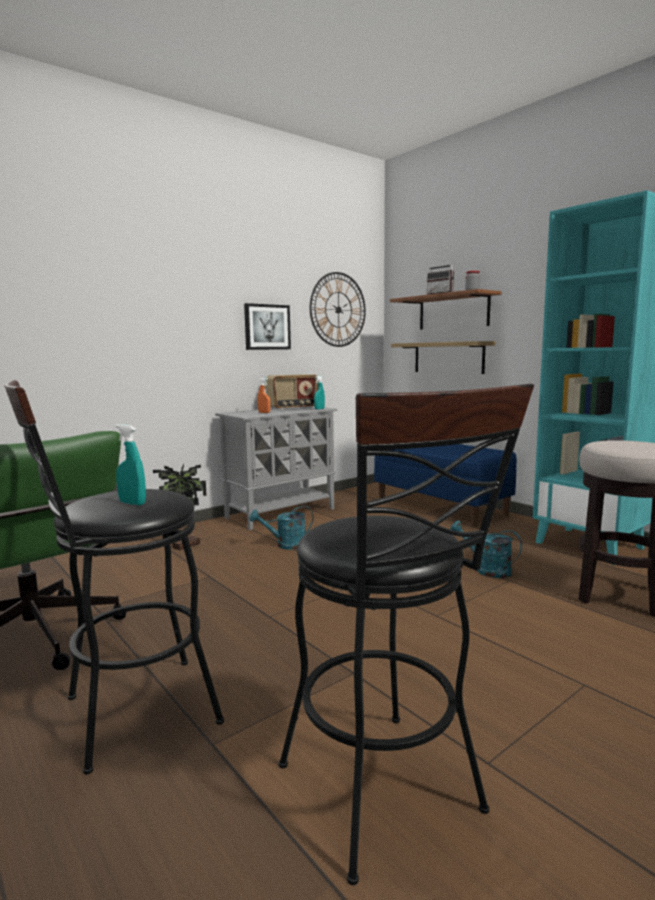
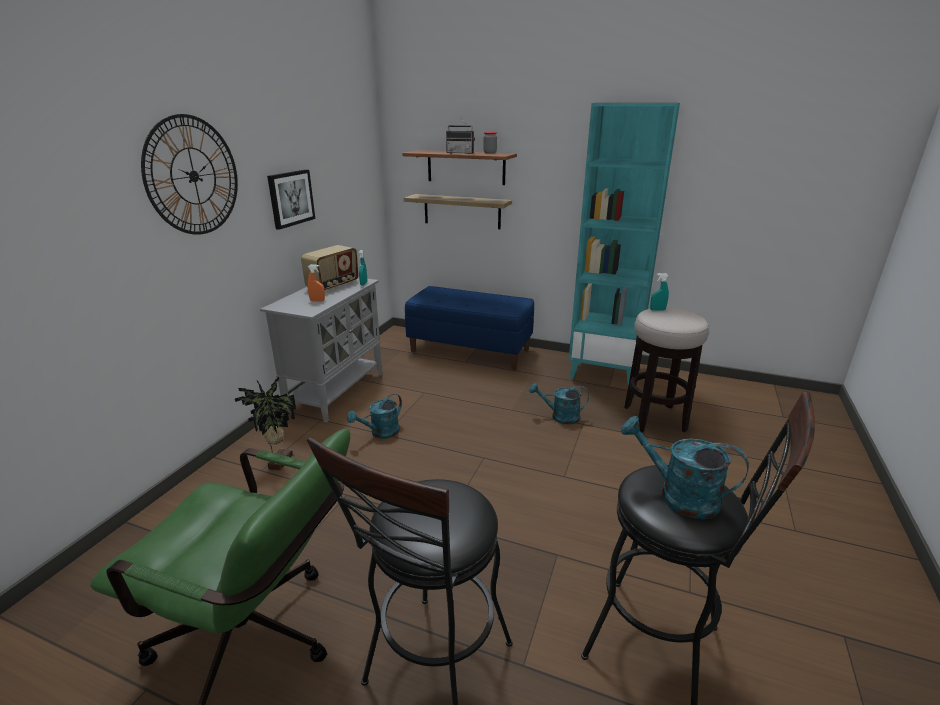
camera: 30 degrees left, 15 degrees up
turquoise spray bottle [116,424,146,505] -> turquoise spray bottle moved to [650,273,669,311]
wall clock [310,272,366,347] -> wall clock moved to [141,114,238,235]
none -> turquoise watering can [621,416,749,519]

